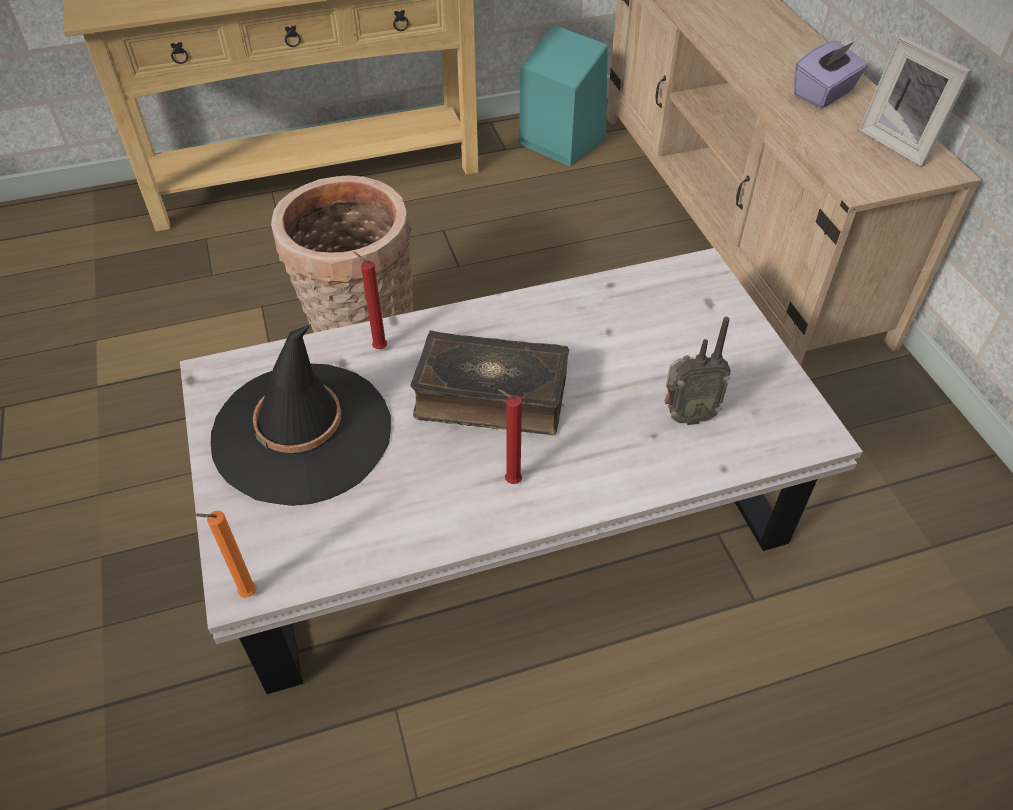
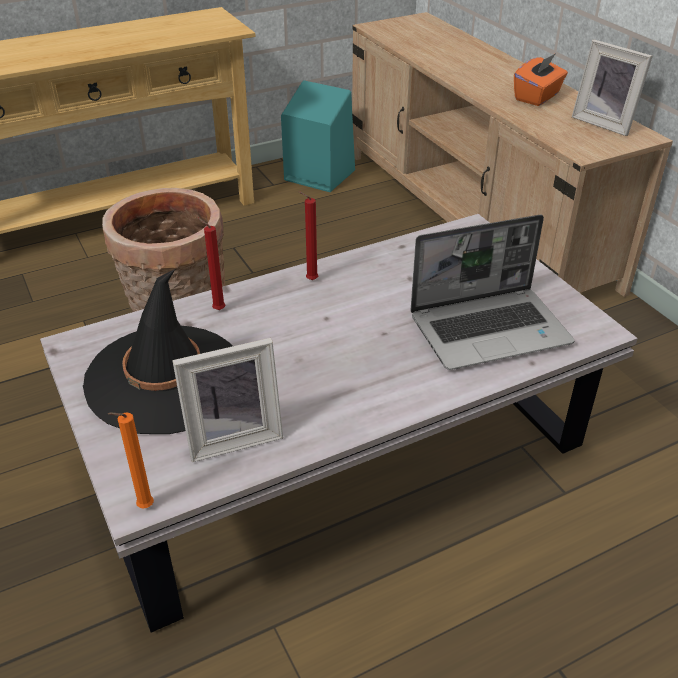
camera: 10 degrees left, 10 degrees down
book [411,330,569,435] -> none
red candle [498,389,522,484] -> red candle moved to [299,191,318,280]
radio [665,317,731,425] -> laptop [410,215,575,370]
purple tissue box [794,41,868,108] -> orange tissue box [514,53,568,106]
none -> picture frame [172,338,283,462]

